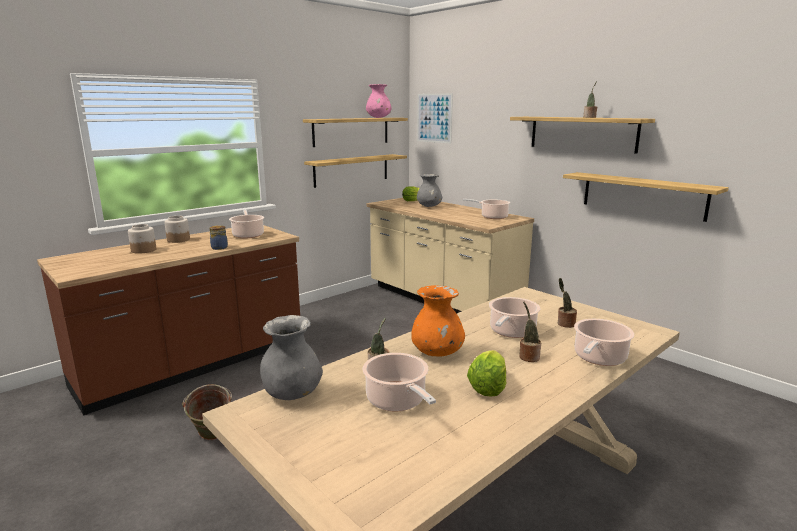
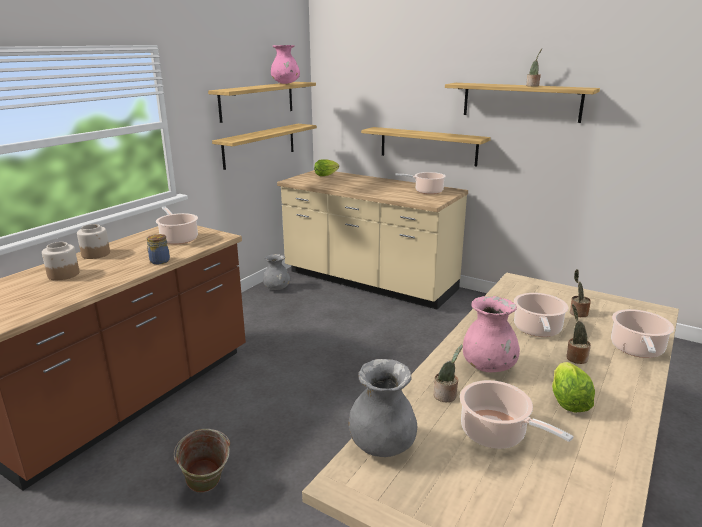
camera: 15 degrees left, 5 degrees up
orange vase [411,285,465,356] -> pink vase [463,296,520,372]
picture [417,93,453,143] -> none
grey vase [417,174,442,207] -> grey vase moved to [263,254,290,290]
shelf [563,172,729,222] -> shelf moved to [361,127,491,167]

